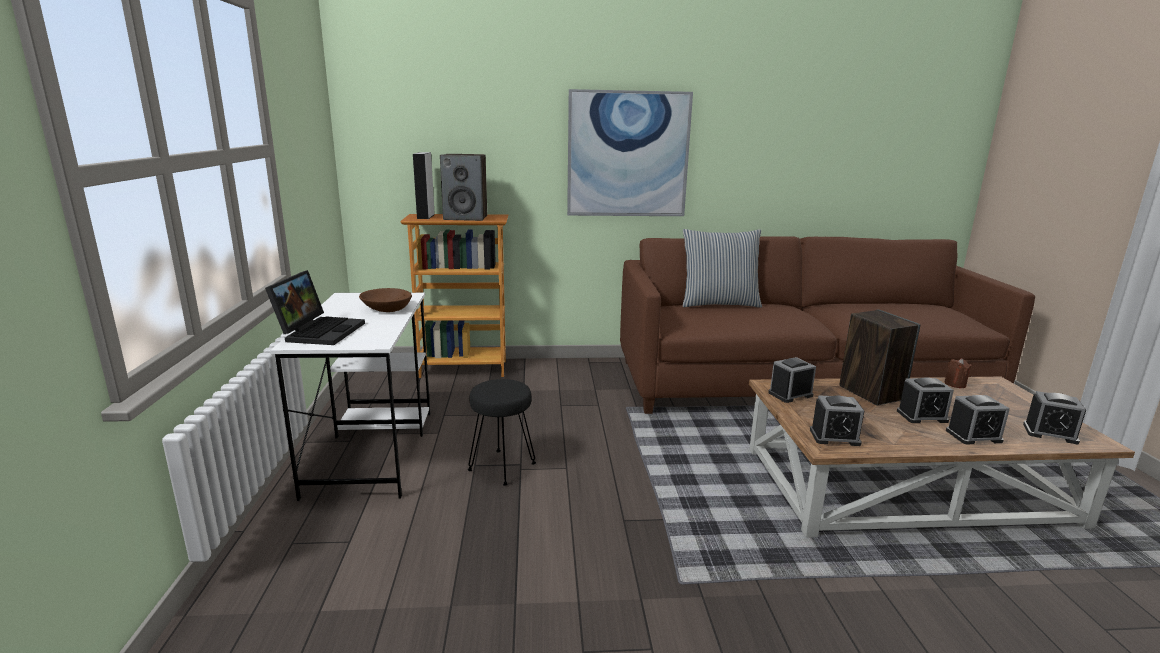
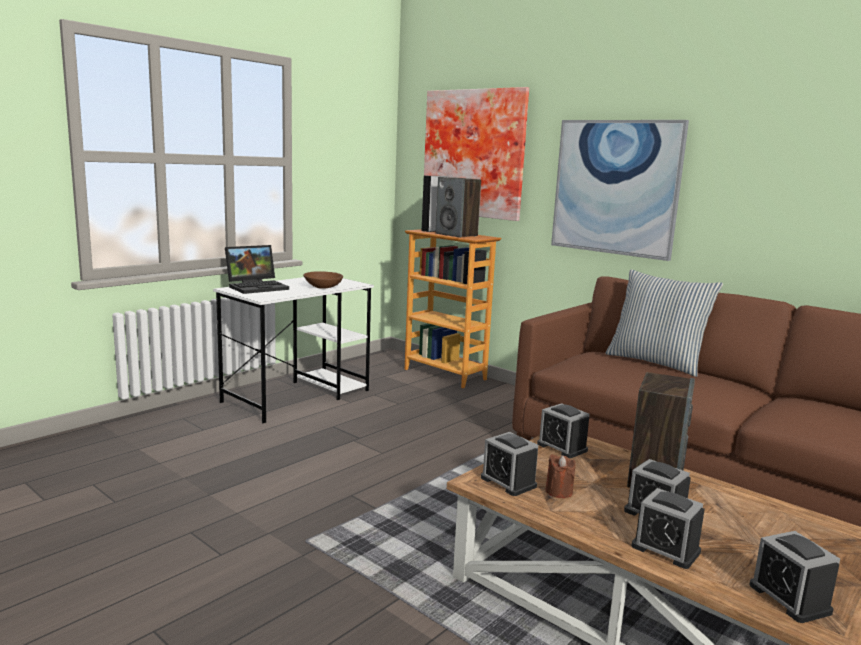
camera: 45 degrees right, 5 degrees down
black stool [468,379,536,485] -> none
alarm clock [768,357,816,403] -> alarm clock turned 150 degrees counterclockwise [537,403,589,458]
brown candle [944,358,972,388] -> brown candle moved to [546,454,576,498]
none -> picture [424,87,529,221]

